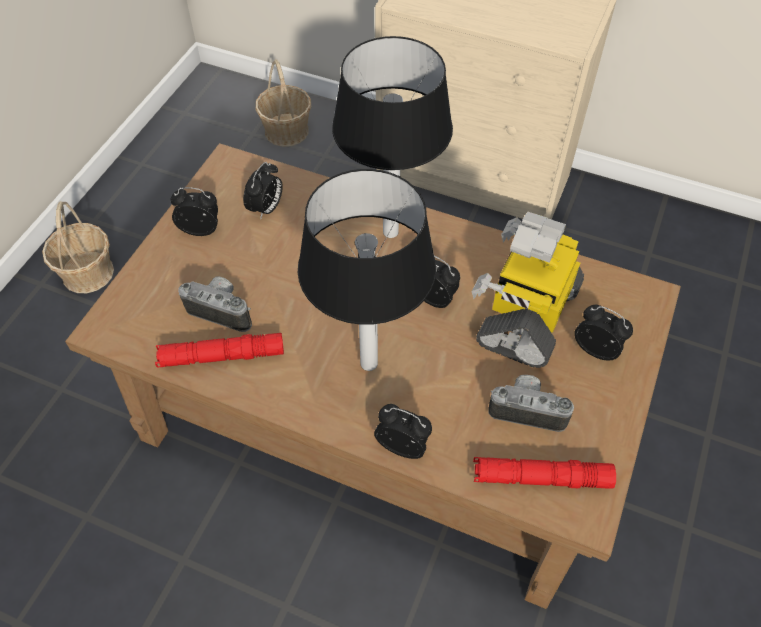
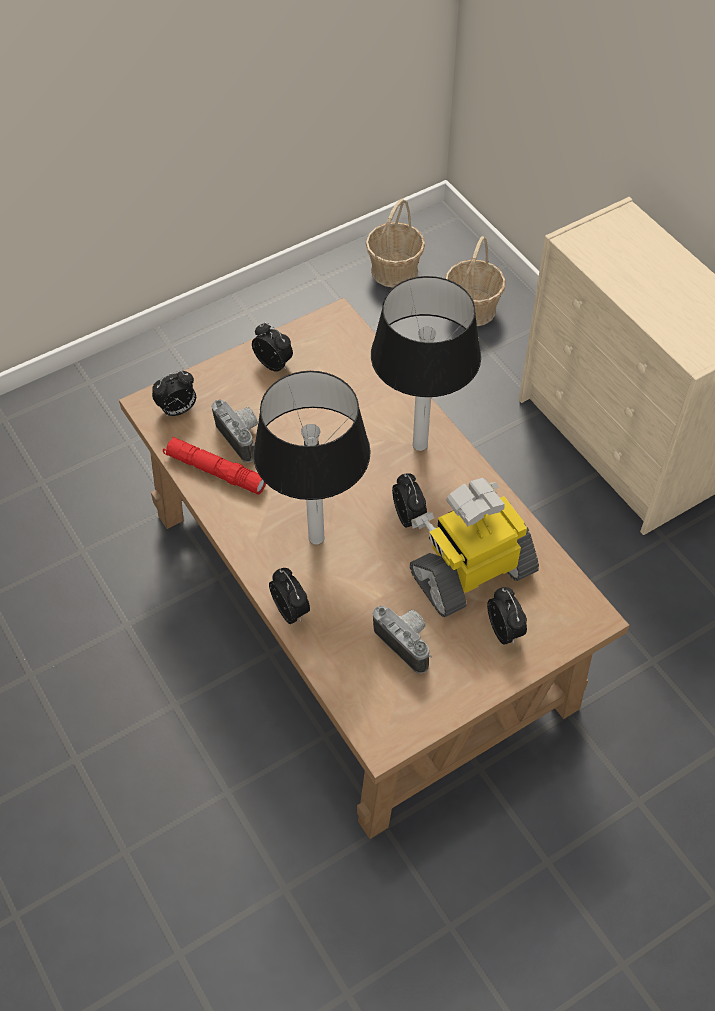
camera: 35 degrees right, 0 degrees up
basket [42,201,114,293] -> basket moved to [366,198,425,288]
alarm clock [243,162,283,218] -> alarm clock moved to [152,371,196,417]
red flashlight [473,457,616,489] -> none

